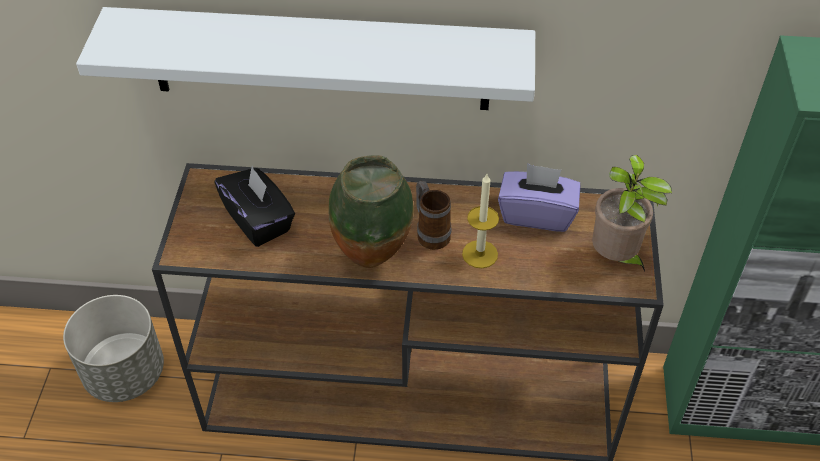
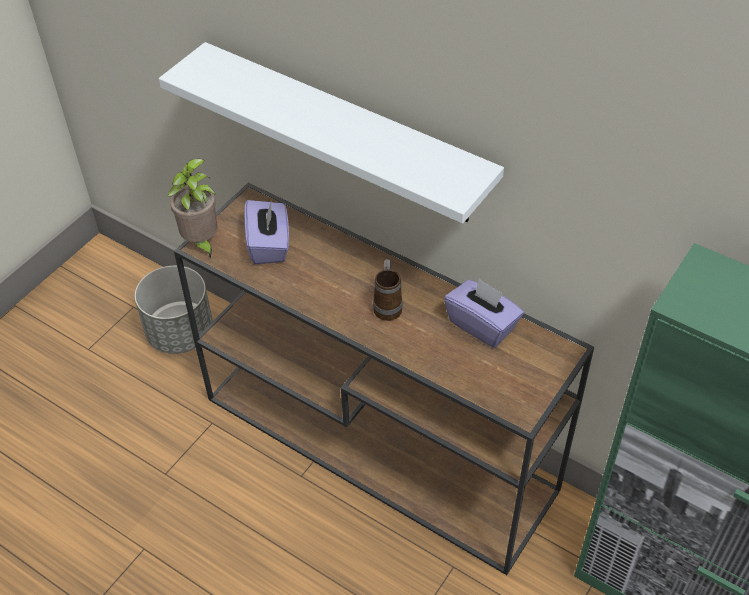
camera: 30 degrees right, 0 degrees up
black tissue box [214,166,295,247] -> purple tissue box [244,200,289,264]
vase [328,155,414,268] -> none
candle [462,174,499,268] -> none
potted plant [592,155,672,272] -> potted plant moved to [167,159,218,259]

